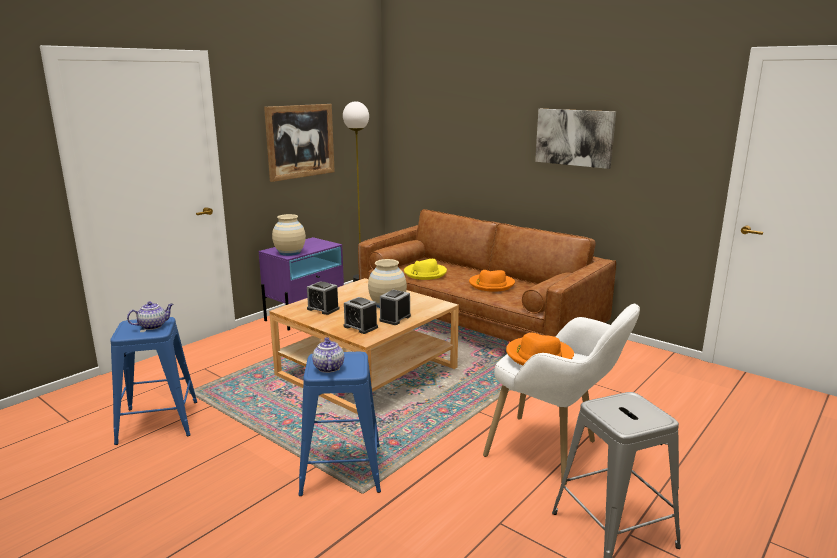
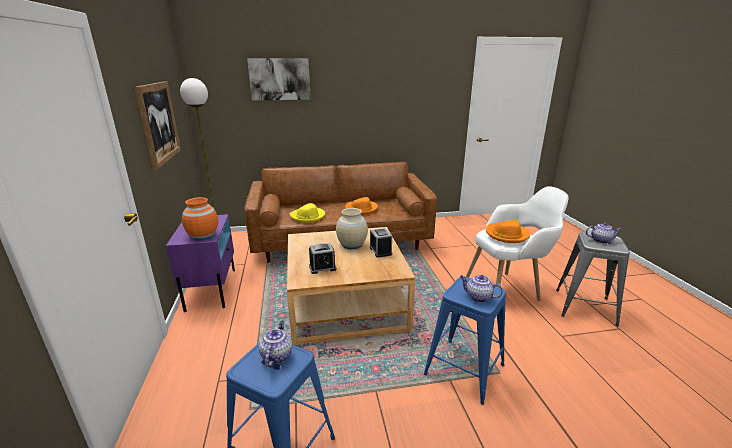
camera: 50 degrees left, 5 degrees up
beige vase [272,214,306,256] -> orange vase [182,197,218,241]
alarm clock [344,297,378,334] -> none
picture [535,109,616,169] -> picture moved to [247,58,311,100]
none -> teapot [586,223,622,243]

